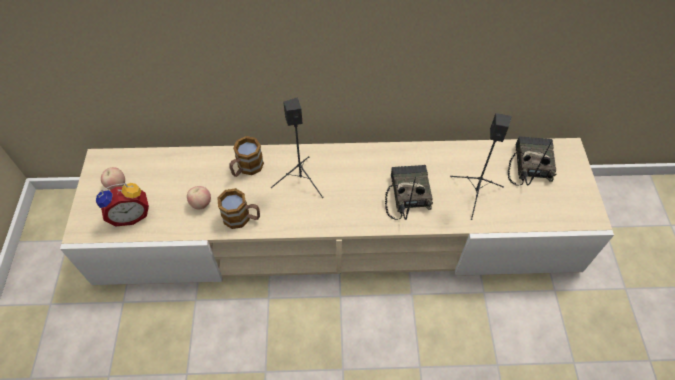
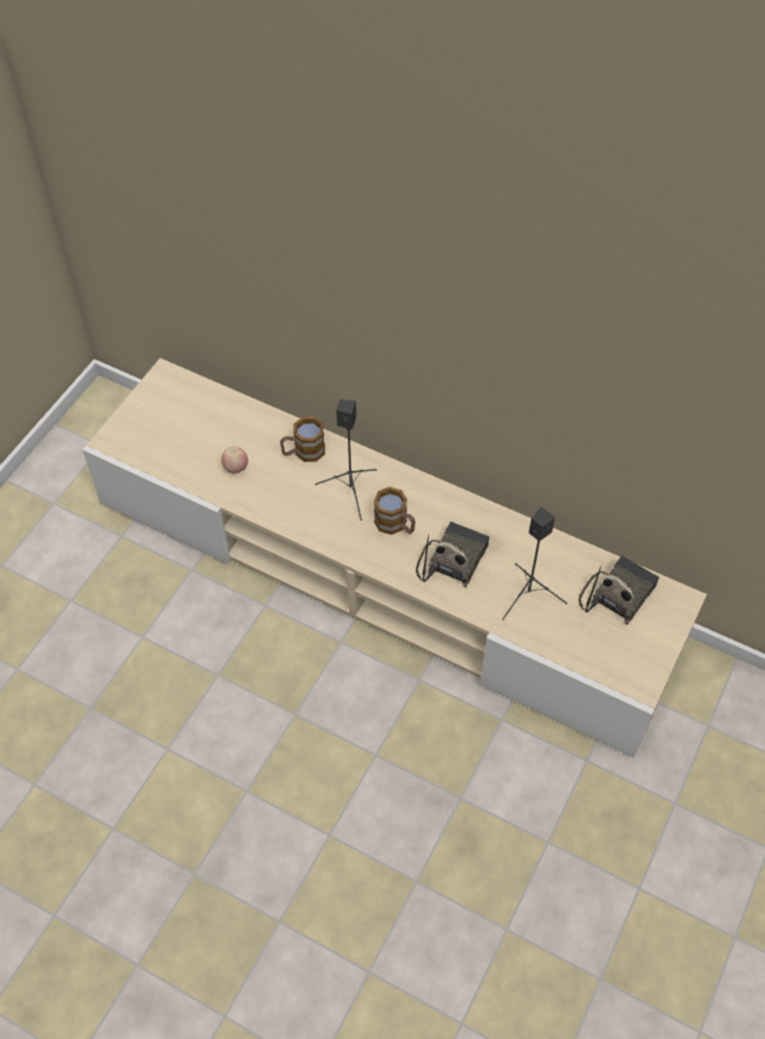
camera: 30 degrees right, 0 degrees up
alarm clock [96,183,149,227] -> none
apple [101,167,125,190] -> none
mug [217,188,260,229] -> mug moved to [374,487,415,535]

